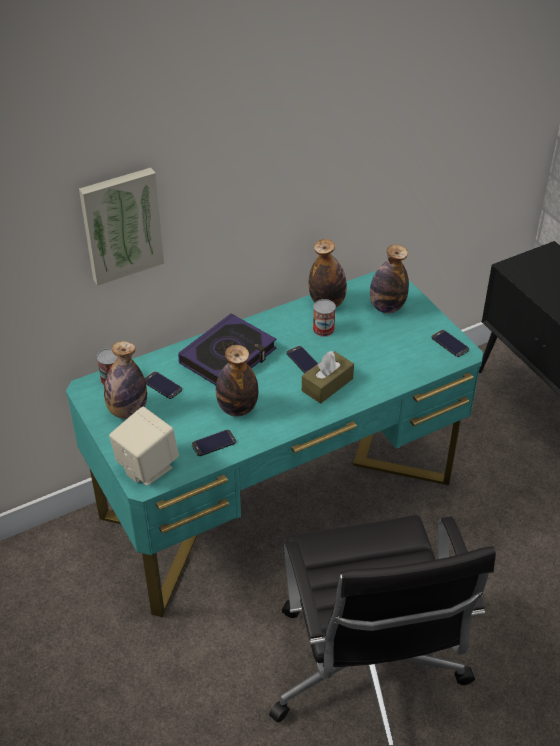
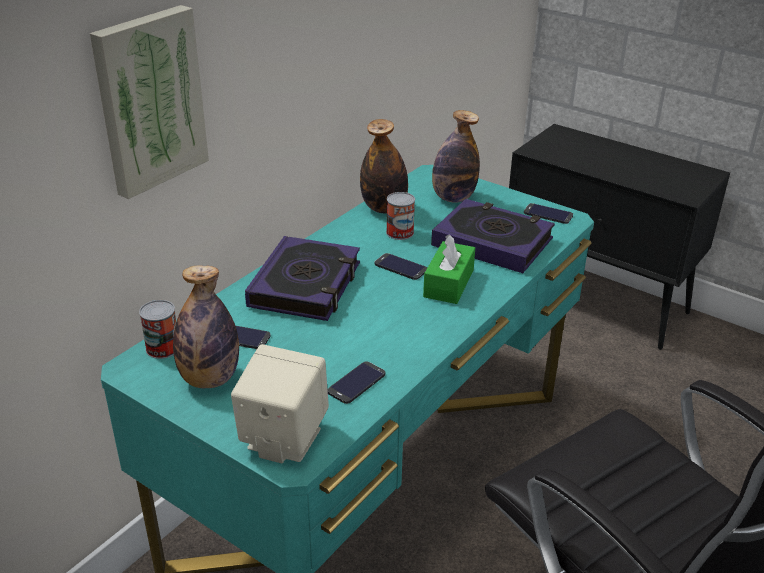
camera: 25 degrees left, 10 degrees down
bottle [216,345,258,417] -> none
brown tissue box [302,351,354,404] -> green tissue box [423,234,475,304]
none -> book [431,199,555,273]

